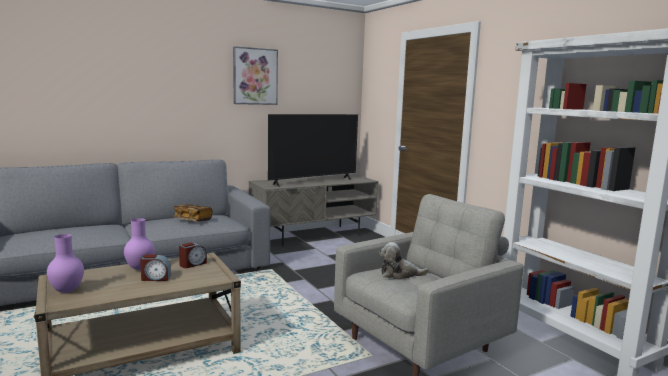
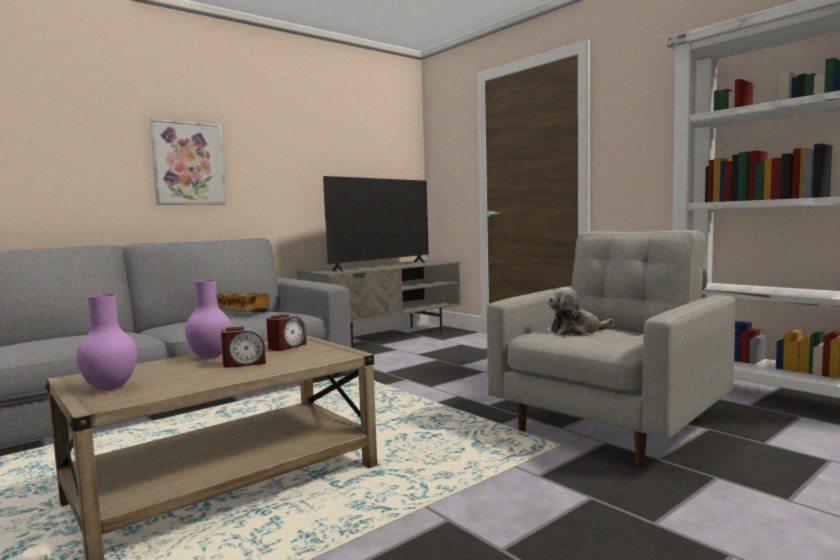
camera: 10 degrees left, 5 degrees down
picture [233,46,278,105] -> picture moved to [150,119,226,205]

